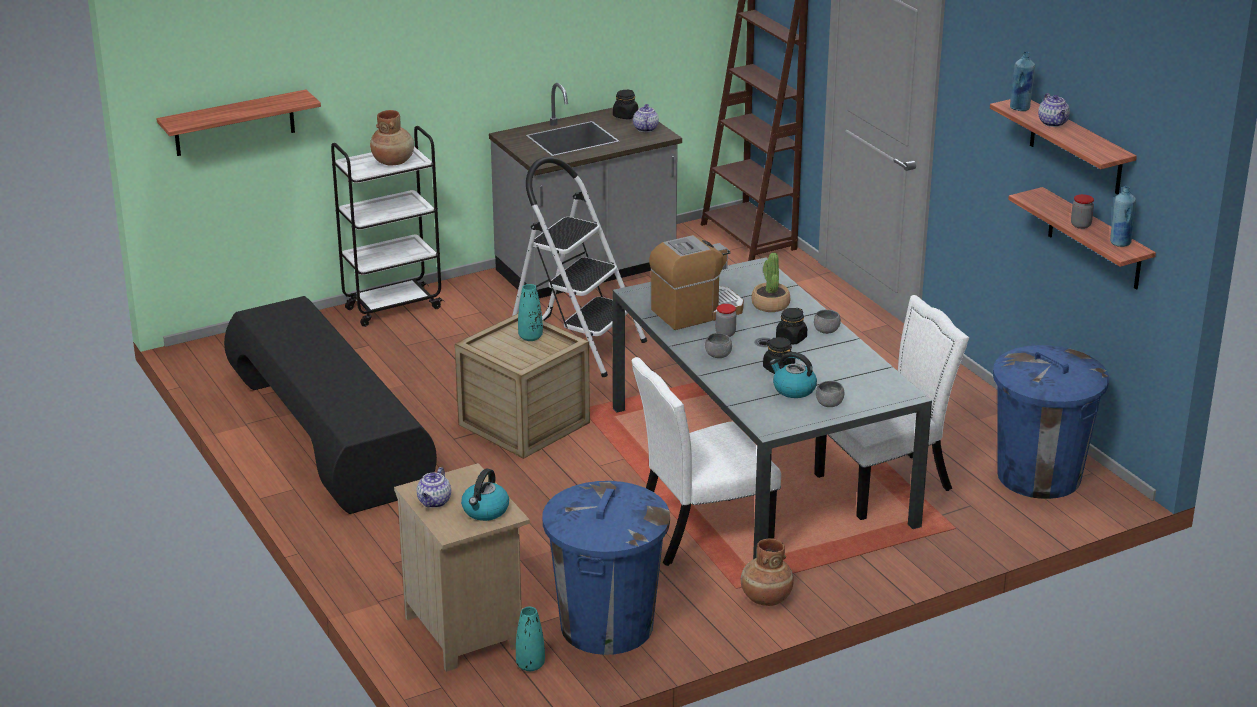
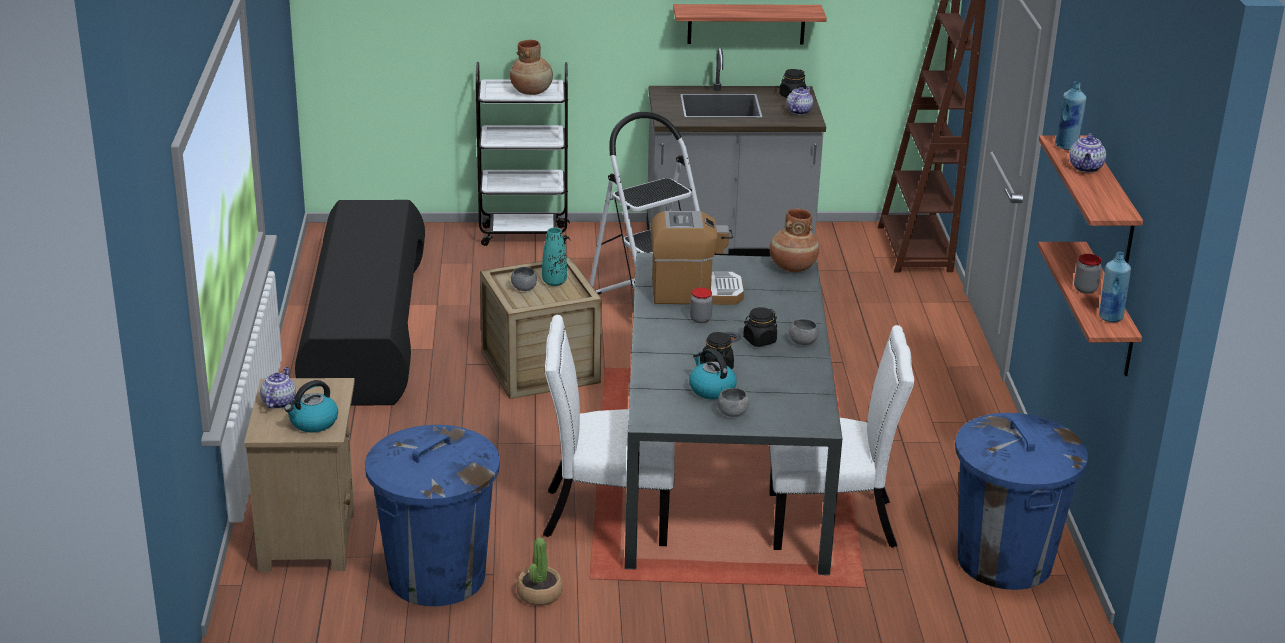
camera: 25 degrees right, 0 degrees up
shelf [156,90,321,156] -> shelf moved to [673,4,827,44]
teapot [417,467,451,508] -> teapot turned 150 degrees clockwise [260,367,296,409]
turquoise vase [516,607,545,671] -> none
grey bowl [705,333,732,358] -> grey bowl moved to [511,267,537,291]
brown vase [741,538,794,606] -> brown vase moved to [770,209,819,272]
potted plant [751,253,790,312] -> potted plant moved to [516,538,563,606]

